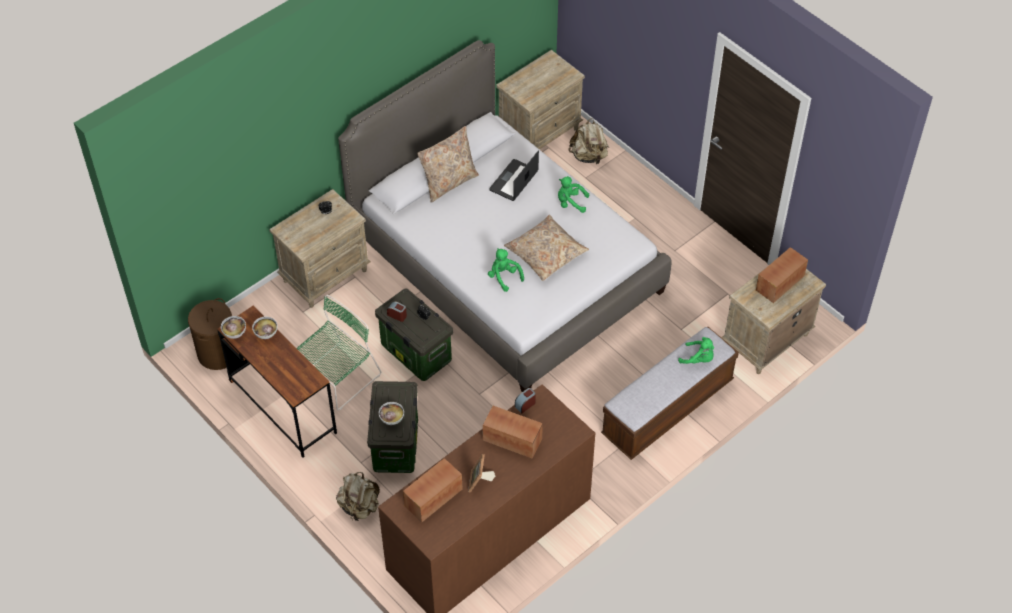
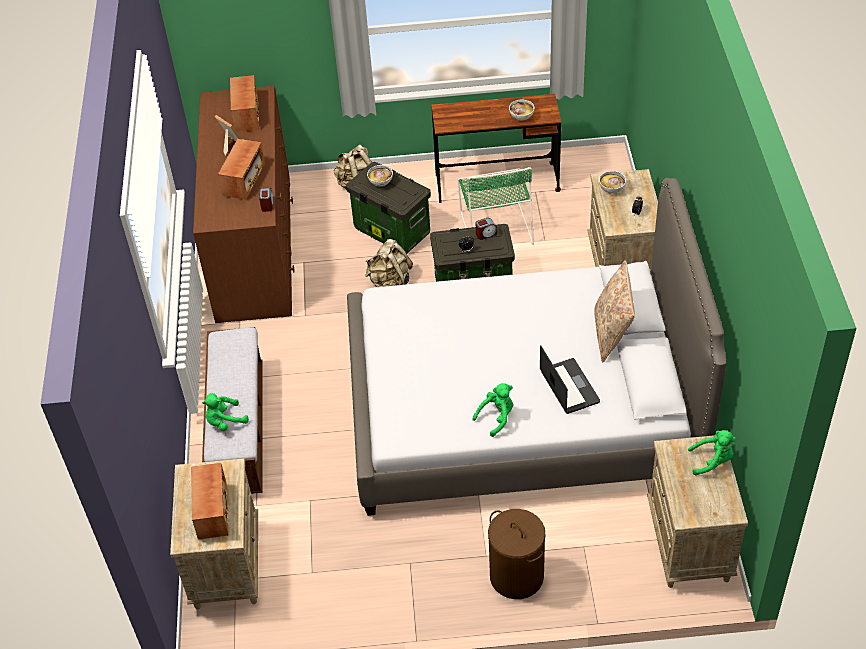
camera: 130 degrees right, 5 degrees down
brown laundry basket [188,298,232,370] -> brown laundry basket moved to [488,509,545,599]
bowl [221,316,246,339] -> bowl moved to [599,171,626,193]
radio [483,406,543,458] -> radio turned 45 degrees counterclockwise [218,139,265,200]
green plush toy [488,248,524,292] -> green plush toy moved to [688,430,736,475]
beige pillow [504,215,589,281] -> none
beige backpack [568,118,609,165] -> beige backpack moved to [365,239,413,287]

